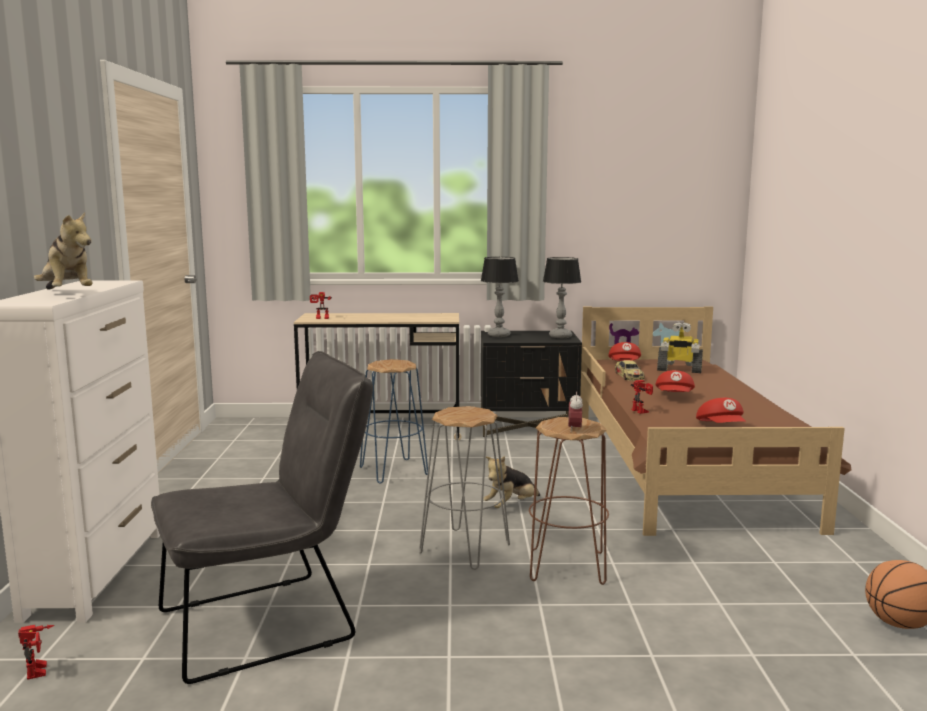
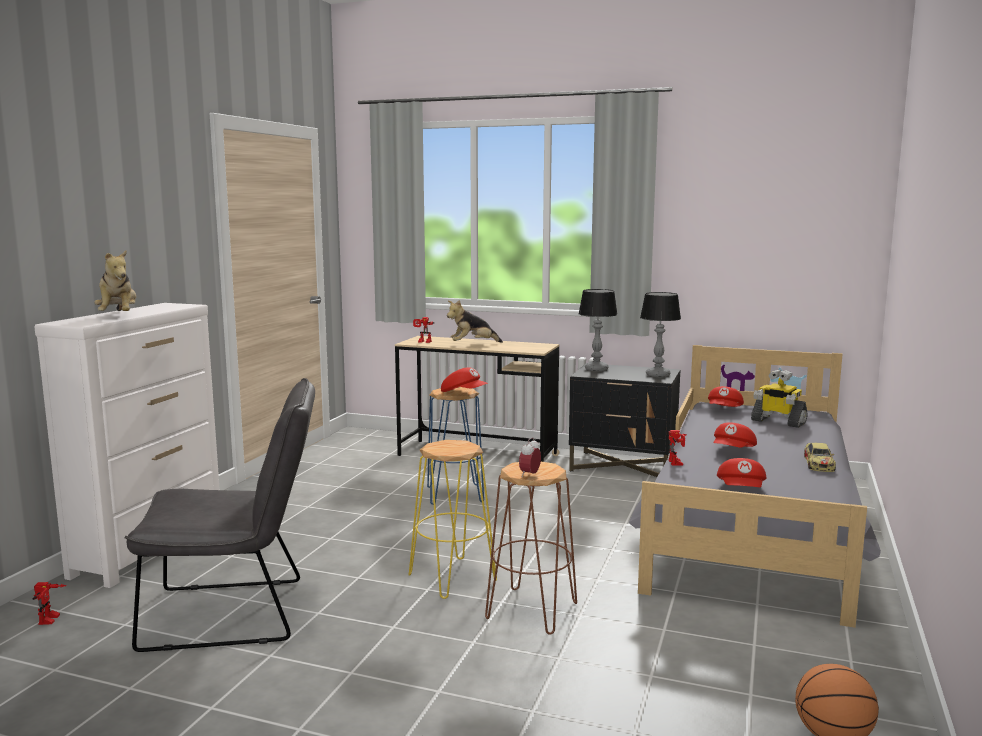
camera: 20 degrees right, 0 degrees up
grey stool [419,406,510,570] -> yellow stool [409,440,497,599]
plush toy [483,456,540,508] -> plush toy moved to [447,300,503,343]
brown bed [580,306,851,536] -> grey bed [629,345,881,628]
toy car [615,360,644,381] -> toy car moved to [804,443,836,472]
none -> red cap [441,367,488,392]

